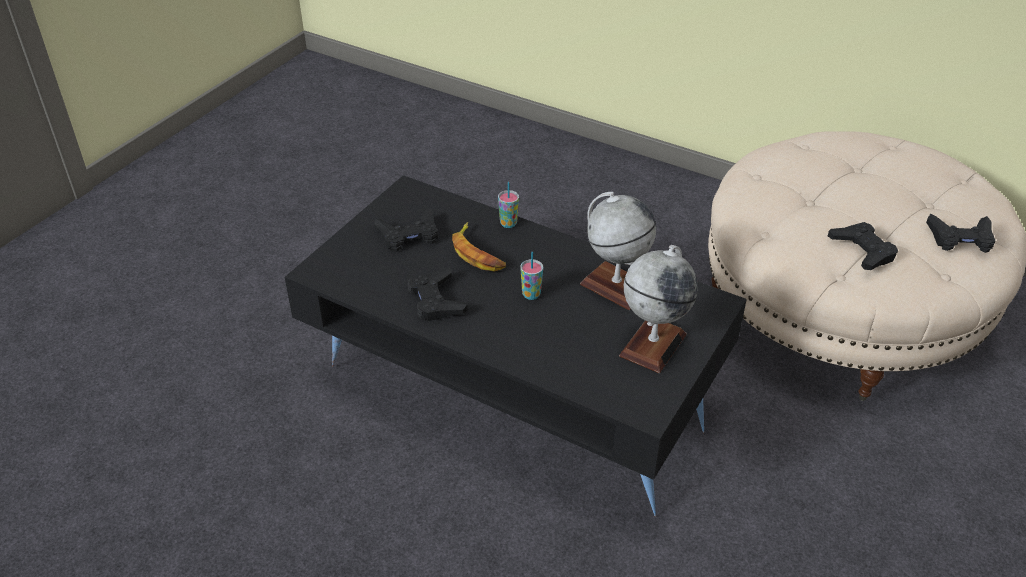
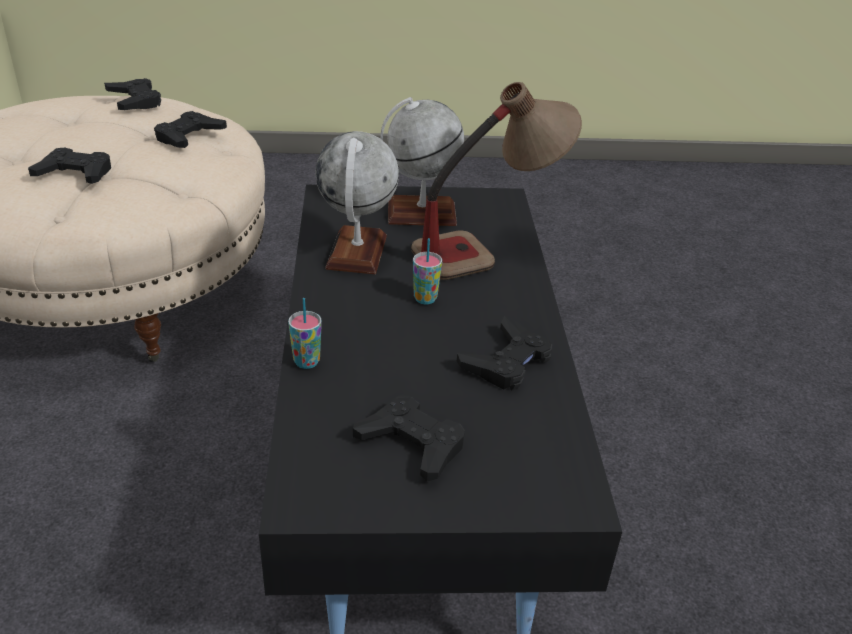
camera: 125 degrees left, 5 degrees down
banana [452,222,506,272] -> none
none -> black game controller [28,148,111,184]
none -> table lamp [411,82,582,280]

